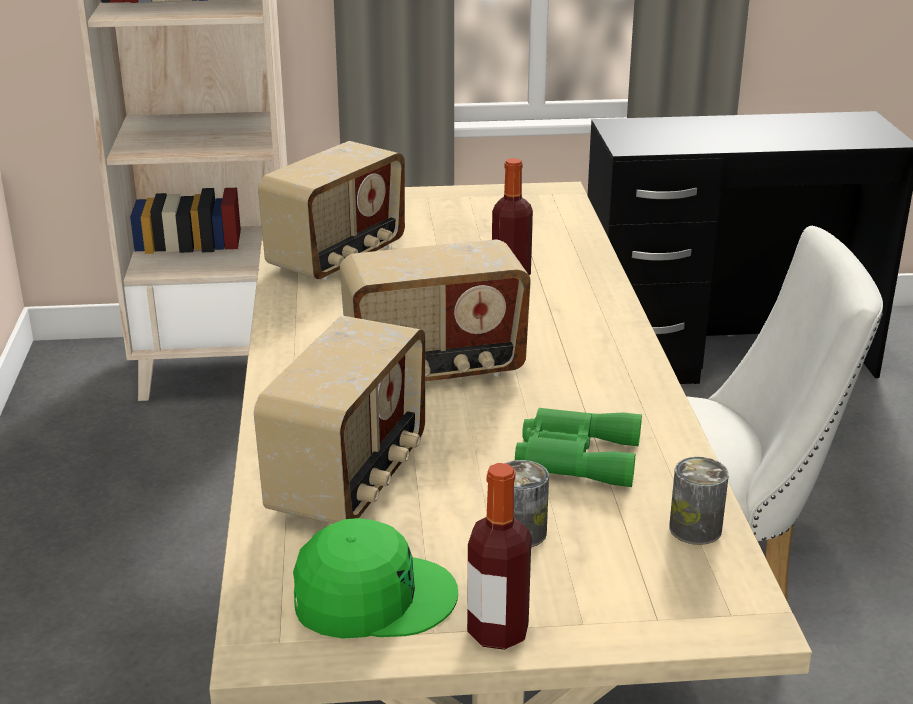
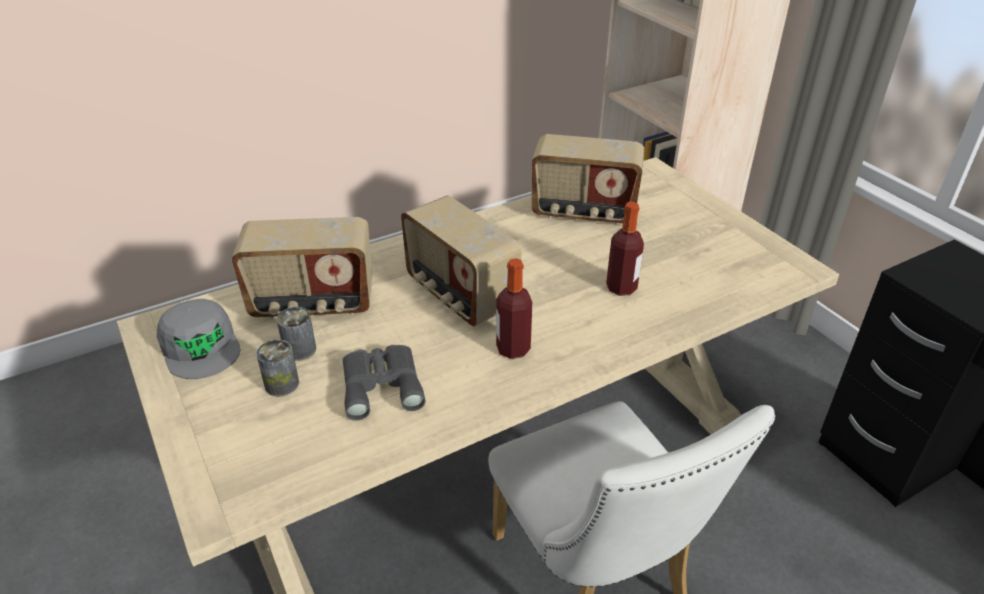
camera: 65 degrees right, 10 degrees up
green cap [293,518,458,639] -> grey cap [157,299,241,379]
bottle [467,463,532,650] -> bottle moved to [496,258,533,359]
green binoculars [515,408,642,487] -> grey binoculars [343,345,426,420]
can [669,457,729,545] -> can moved to [276,307,316,361]

